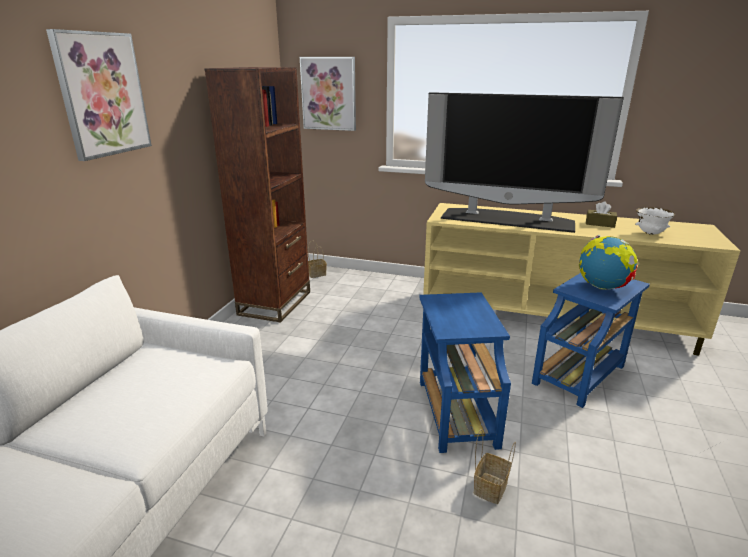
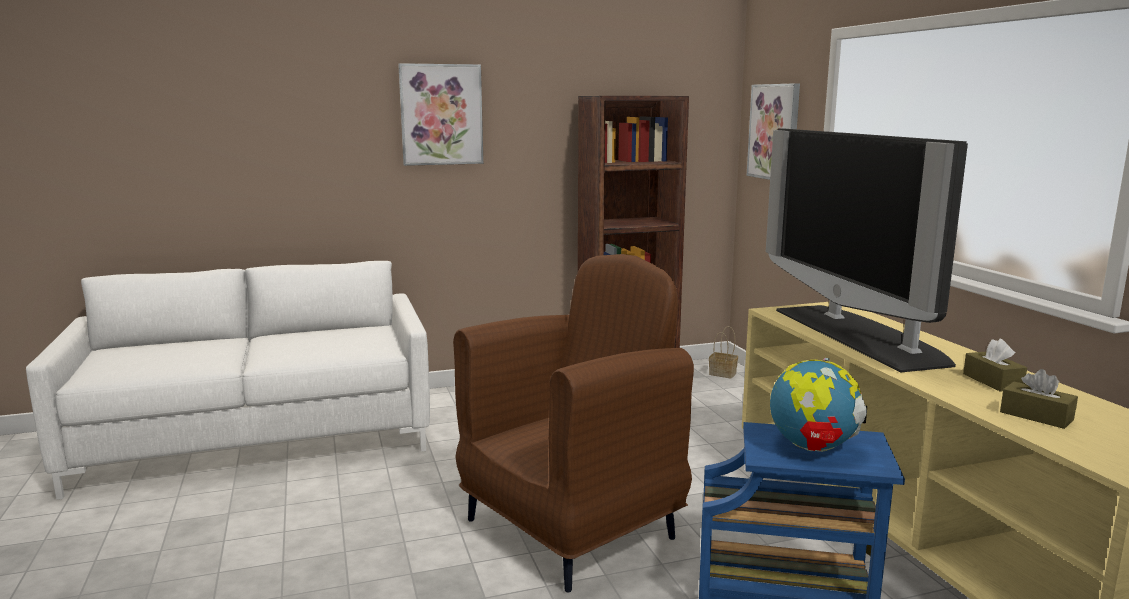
camera: 55 degrees right, 10 degrees down
blue side table [419,292,511,453] -> brown armchair [453,254,694,592]
basket [473,429,516,504] -> none
white bowl [635,207,675,235] -> brown tissue box [1000,369,1078,429]

